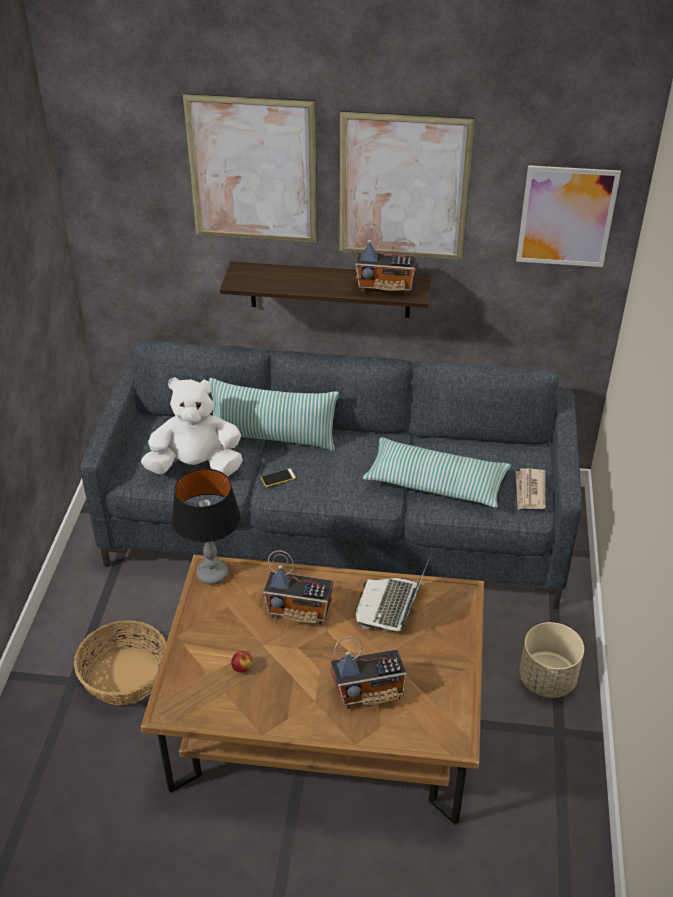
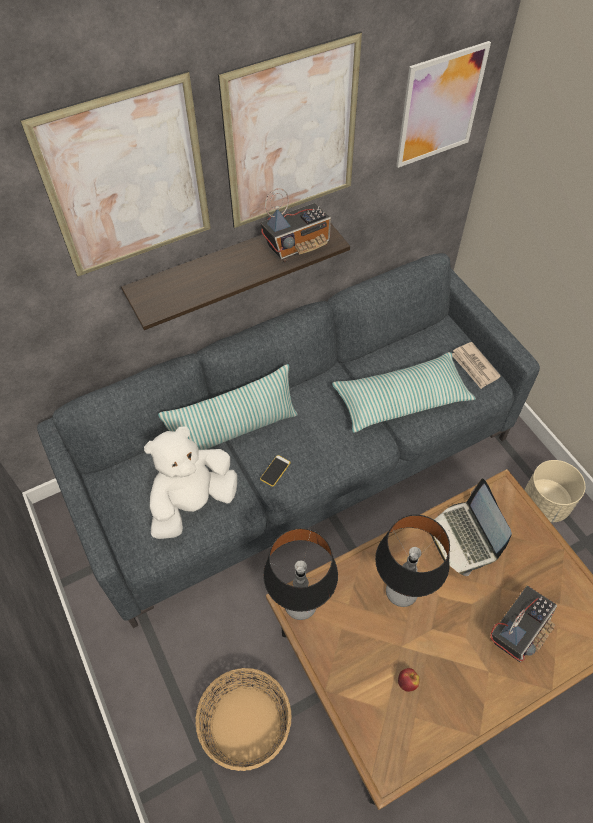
camera: 35 degrees left, 15 degrees up
radio [263,550,333,625] -> table lamp [375,515,450,607]

